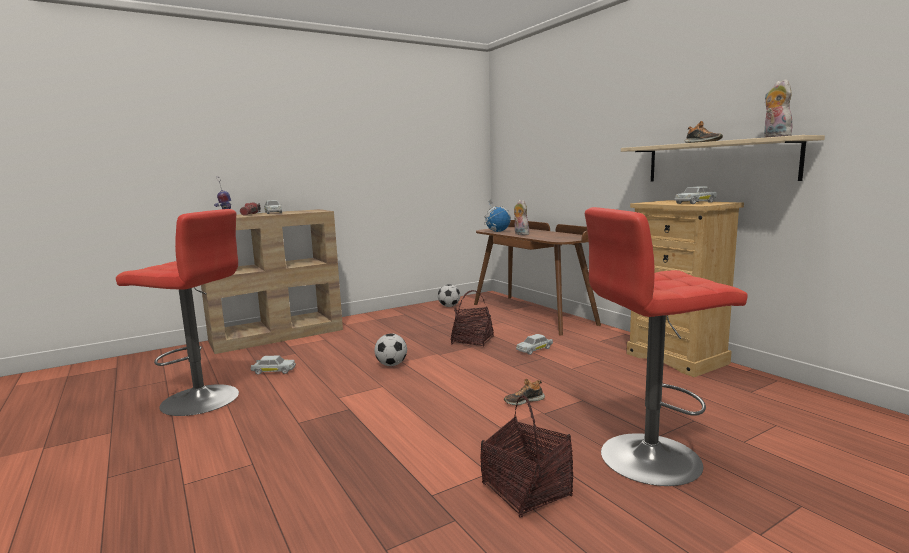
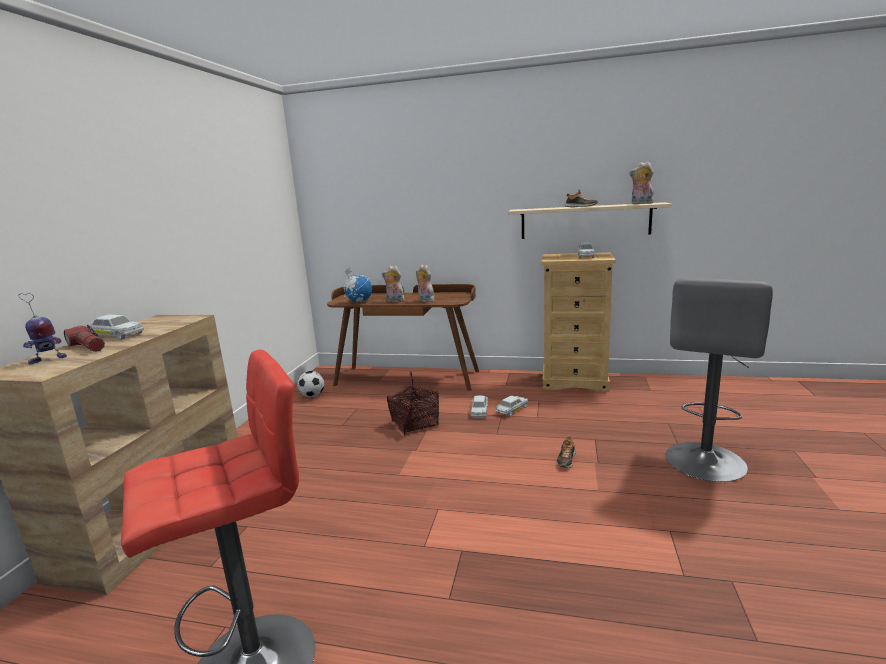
camera: 45 degrees left, 5 degrees up
white toy car [251,356,296,375] -> white toy car moved to [495,396,528,416]
football [375,334,407,366] -> none
basket [480,395,573,518] -> none
red stool [585,207,748,486] -> grey stool [665,278,773,482]
none -> plush toy [416,265,435,302]

